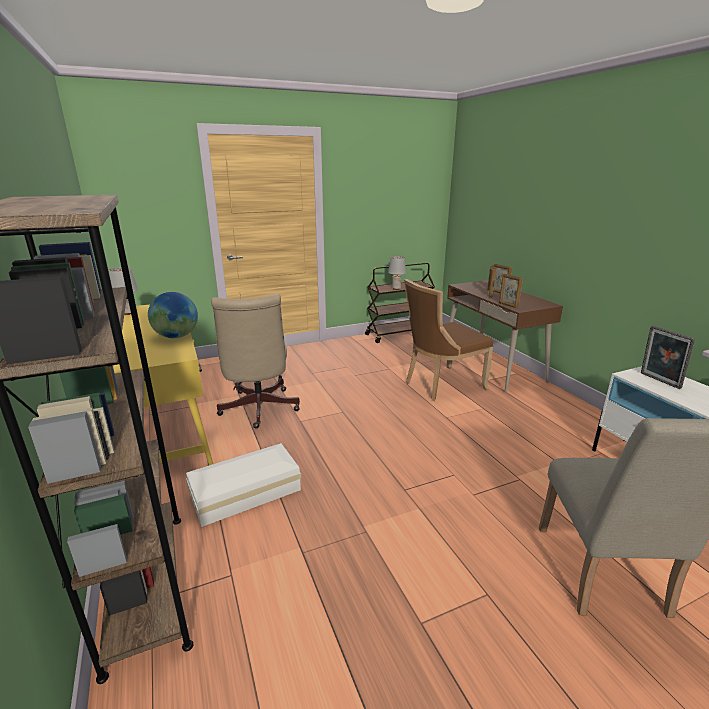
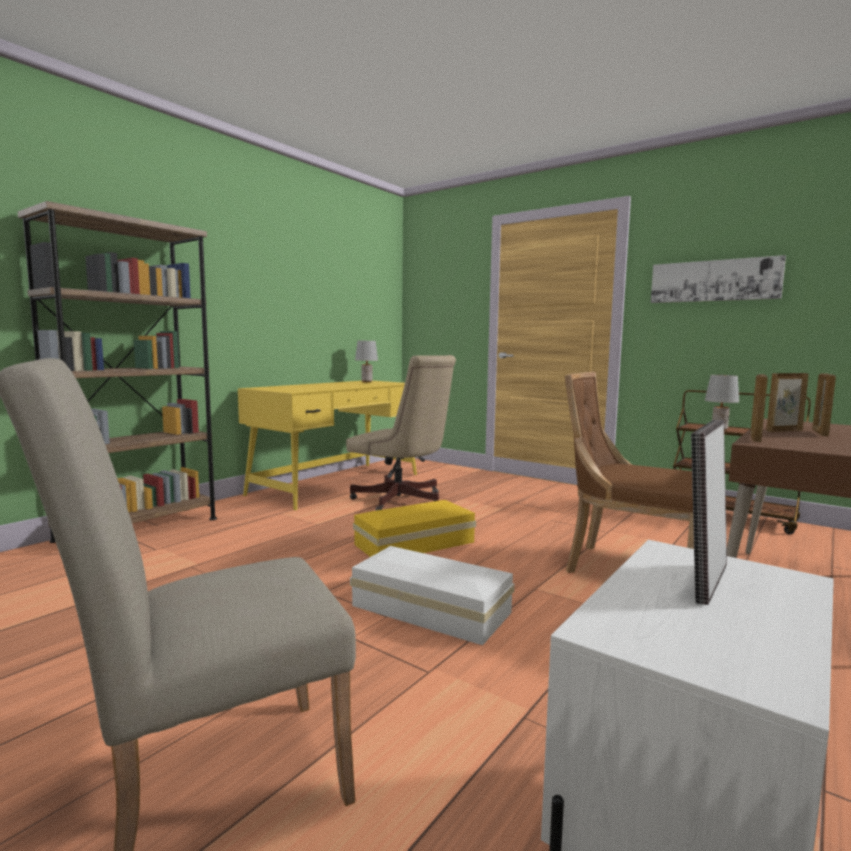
camera: 60 degrees right, 15 degrees down
globe [148,292,198,338] -> none
white storage box [186,443,301,527] -> white storage box moved to [350,546,514,645]
beige office chair [211,294,300,428] -> beige office chair turned 105 degrees counterclockwise [346,355,456,511]
none -> yellow storage box [353,500,476,557]
none -> picture [651,255,786,303]

